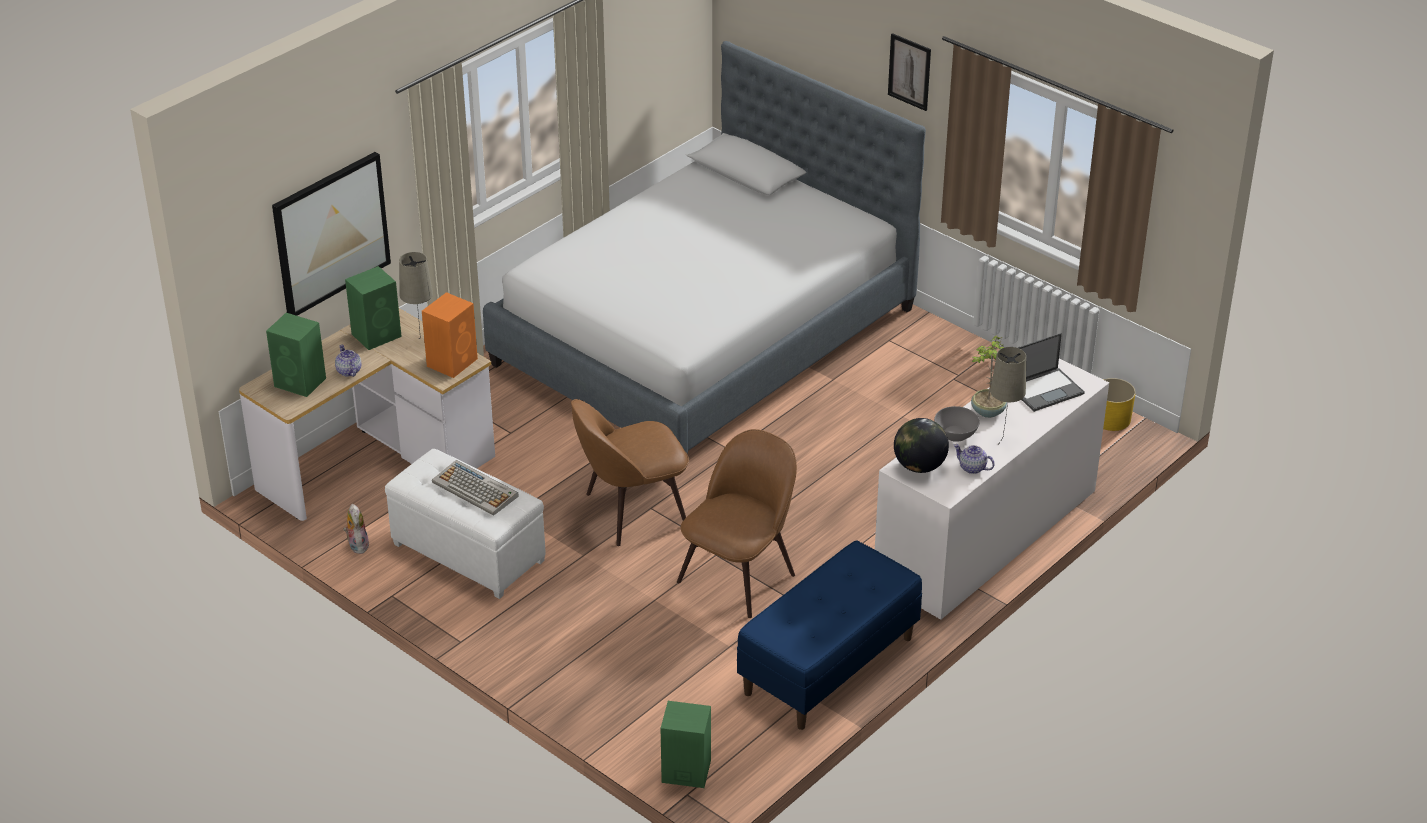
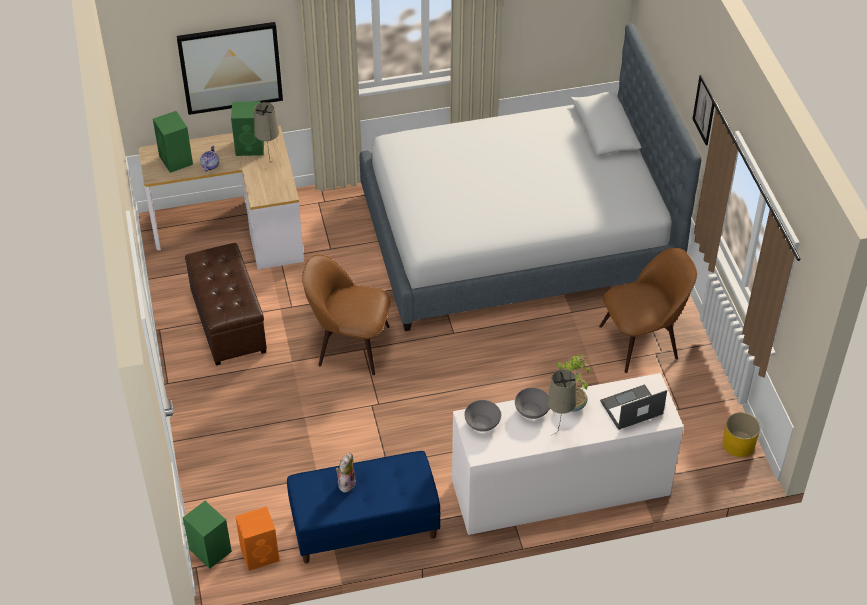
camera: 35 degrees right, 10 degrees up
plush toy [343,504,369,554] -> plush toy moved to [336,452,355,493]
white ottoman [385,449,546,599] -> brown ottoman [185,243,267,366]
orange speaker [422,292,478,378] -> orange speaker moved to [235,506,280,571]
keyboard [432,460,519,516] -> none
brown chair [677,429,797,618] -> brown chair moved to [599,248,697,373]
globe [894,418,949,473] -> grey bowl [464,400,501,432]
teapot [954,444,995,474] -> none
laptop [1018,333,1085,412] -> laptop turned 150 degrees clockwise [600,384,667,430]

